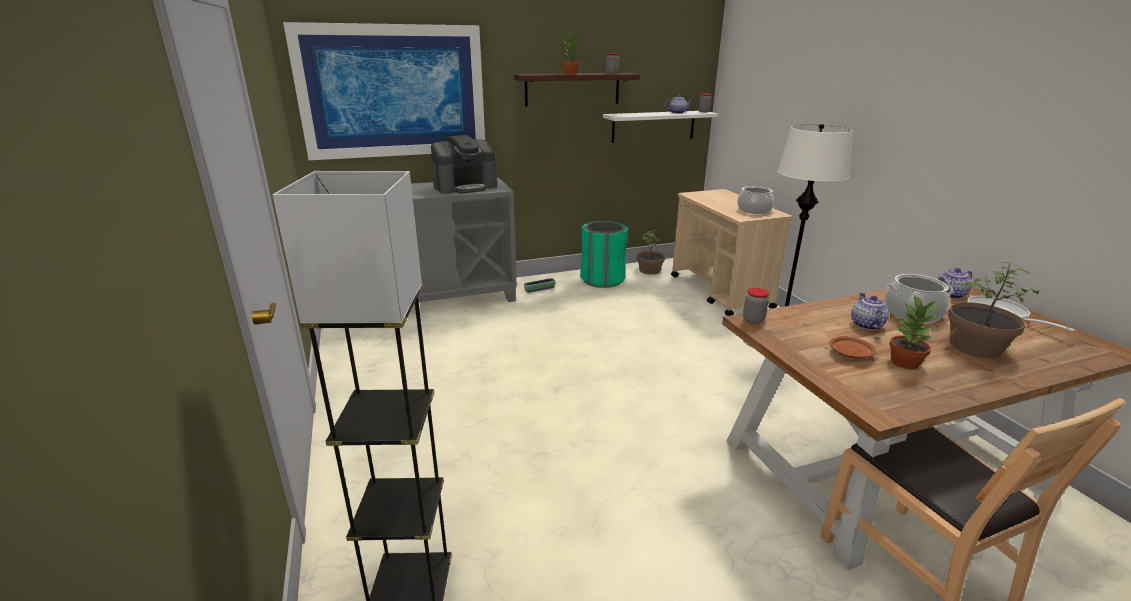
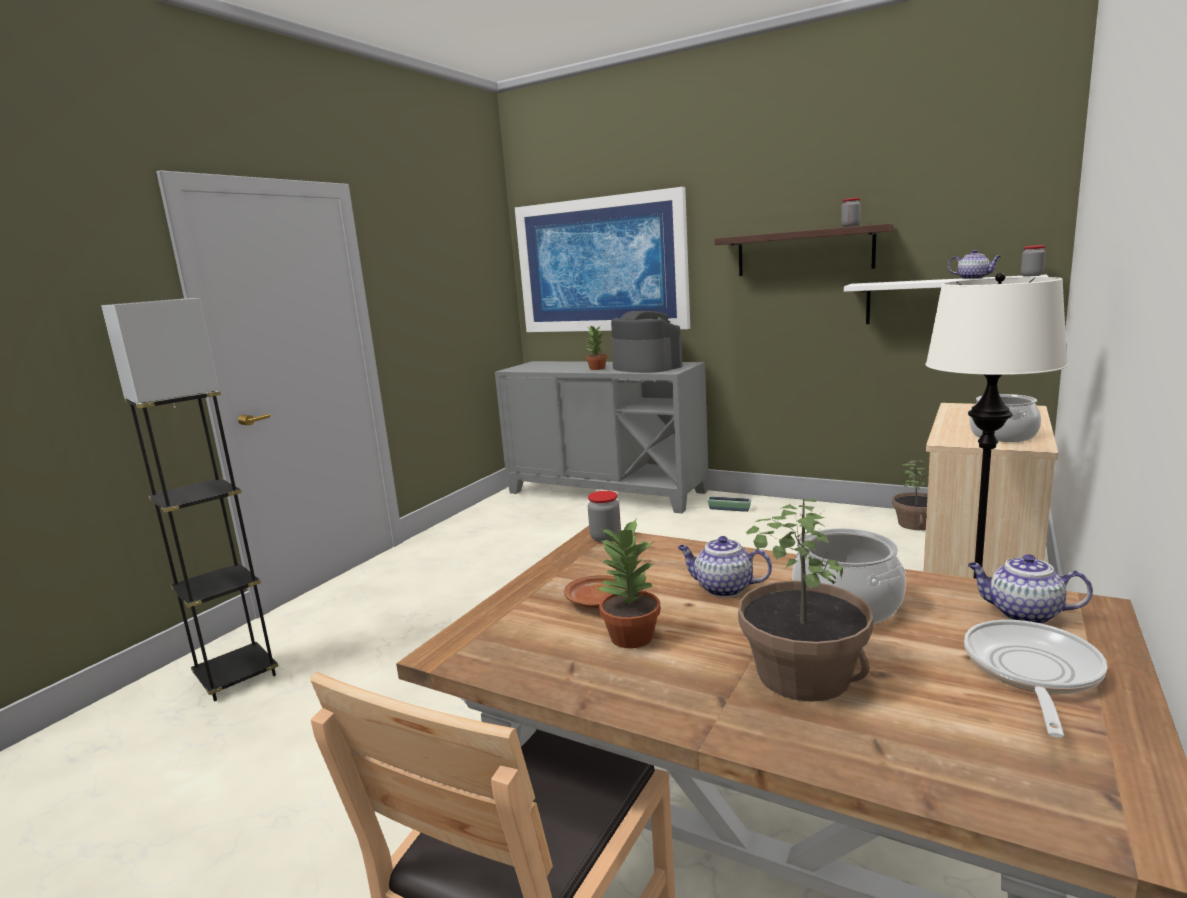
camera: 50 degrees right, 10 degrees down
coffee machine [431,135,497,194] -> coffee machine turned 150 degrees counterclockwise [611,311,682,373]
potted plant [561,32,580,74] -> potted plant moved to [585,325,607,370]
green trash can [580,221,628,288] -> none
teapot [851,293,889,330] -> teapot turned 120 degrees counterclockwise [677,536,772,597]

